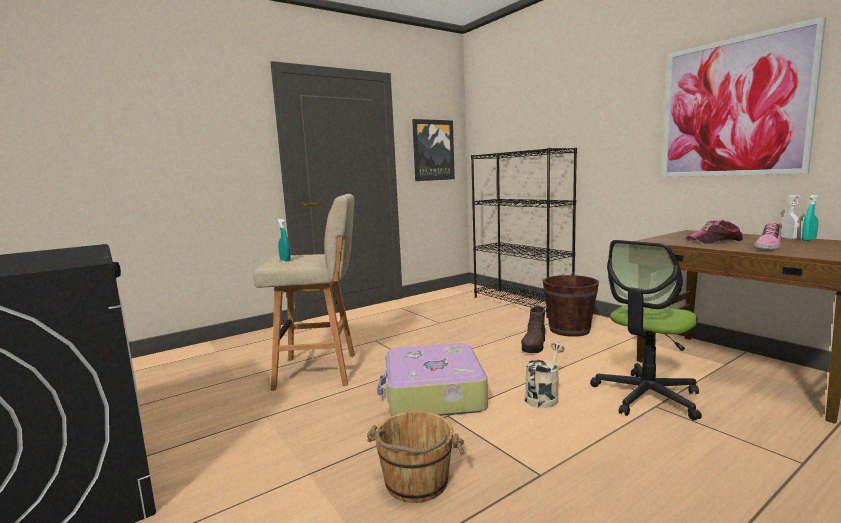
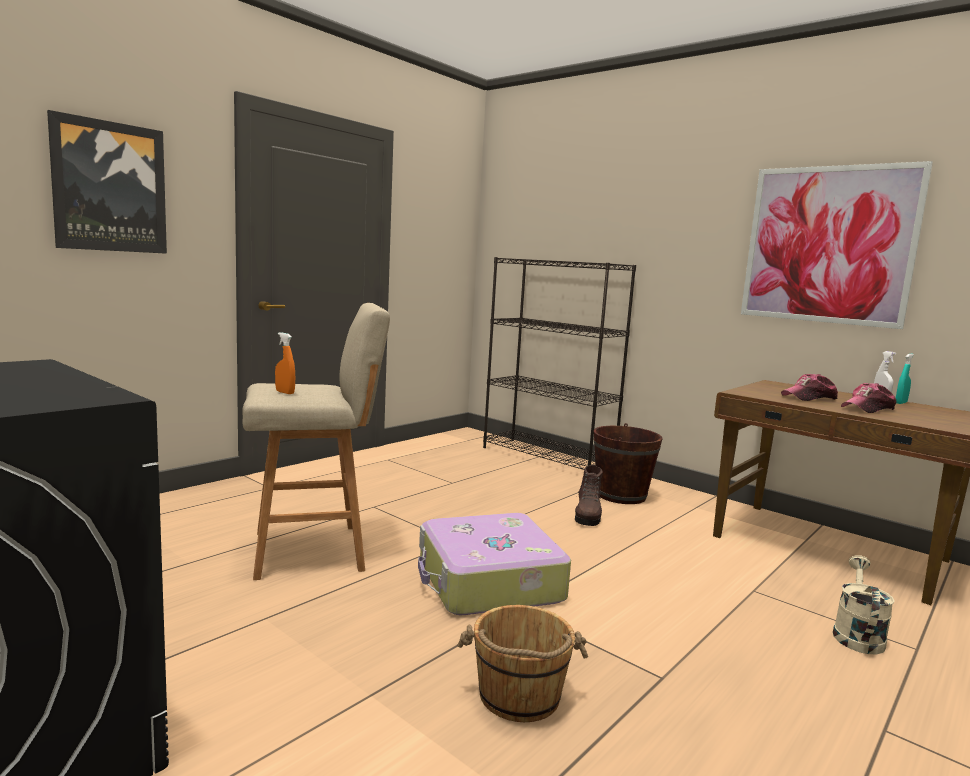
camera: 15 degrees left, 0 degrees up
turquoise spray bottle [277,219,290,261] -> orange spray bottle [275,332,295,394]
picture [412,119,455,181] -> picture moved to [47,110,167,254]
beige watering can [525,342,565,408] -> beige watering can moved to [833,555,895,654]
office chair [590,240,702,421] -> none
shoe [753,223,781,250] -> cap [841,383,896,413]

